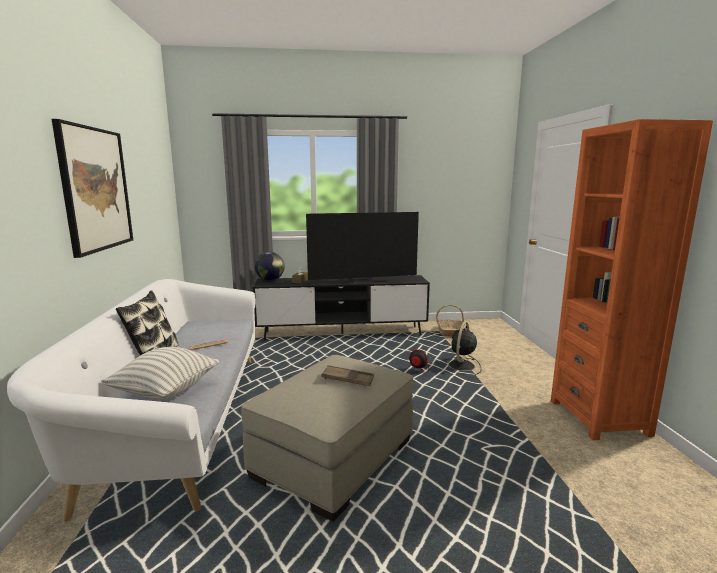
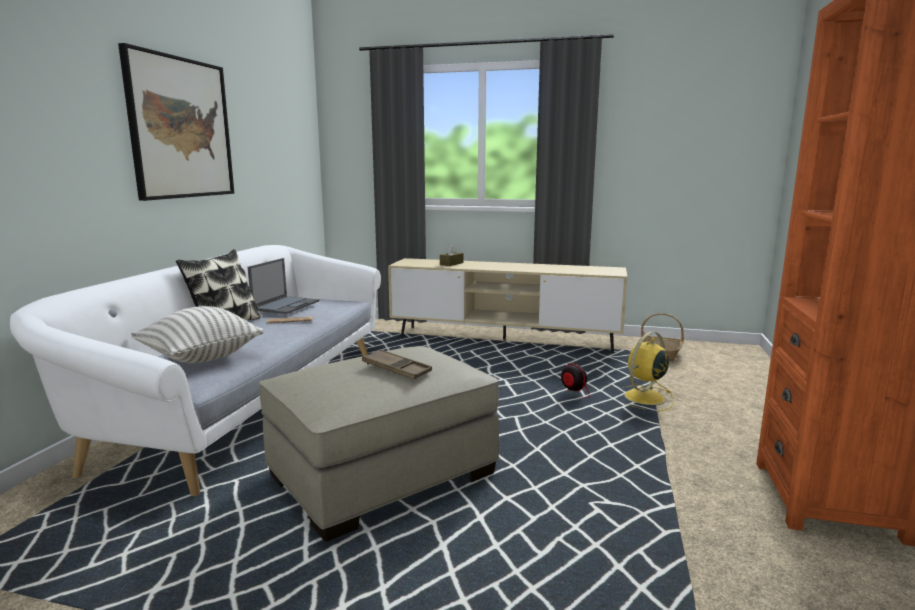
camera: 20 degrees right, 0 degrees up
black tv stand [253,275,430,341] -> beige tv stand [388,258,627,353]
globe [255,252,285,281] -> none
television [306,212,419,283] -> none
black fan [444,322,481,375] -> yellow fan [623,332,674,411]
none -> laptop [248,258,319,314]

